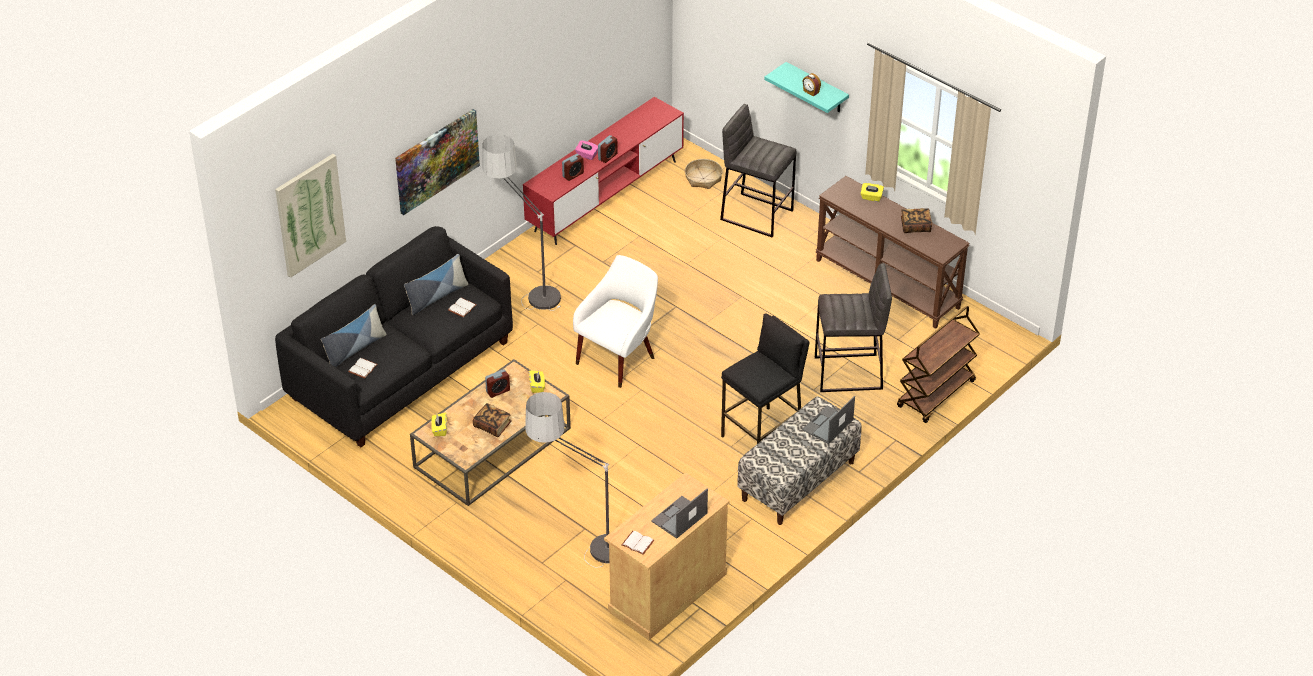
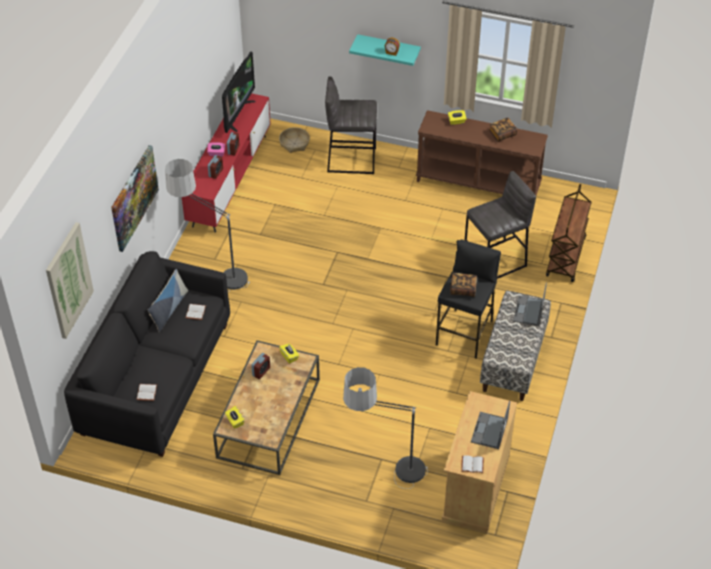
camera: 25 degrees left, 5 degrees up
pillow [321,304,386,367] -> none
book [473,403,512,437] -> book moved to [450,273,477,297]
white armchair [573,255,658,388] -> none
none -> television [222,51,255,133]

